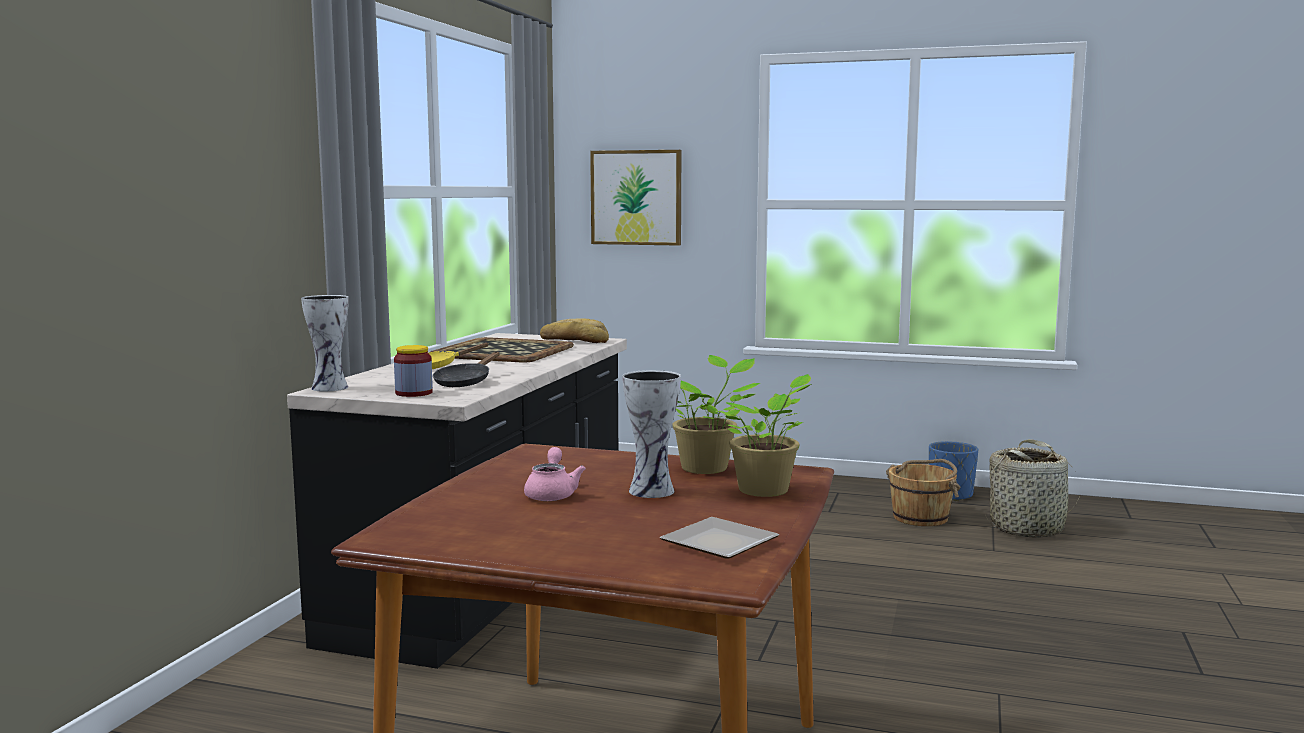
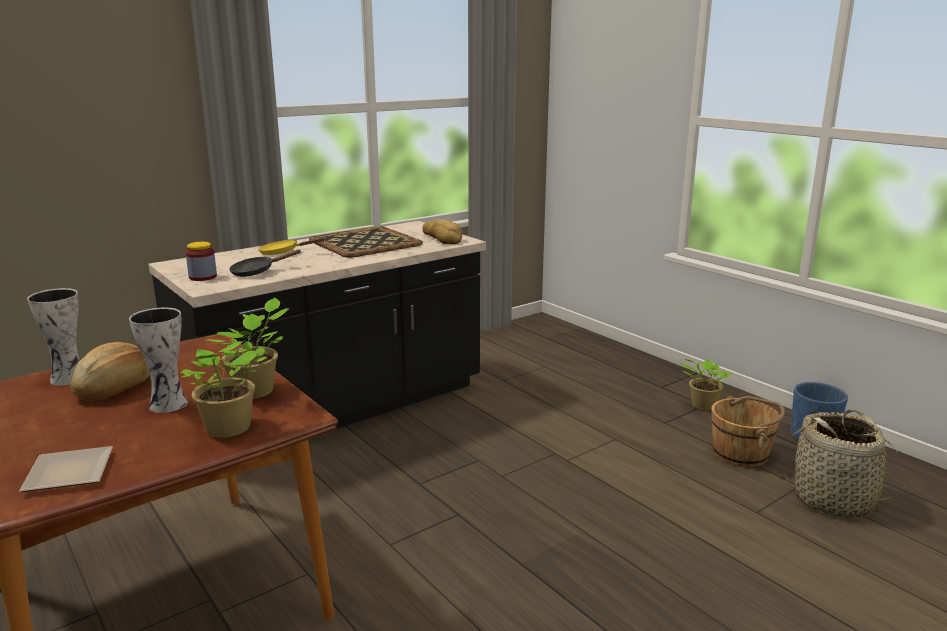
camera: 35 degrees right, 10 degrees up
vase [301,295,349,391] -> vase moved to [27,288,80,386]
pink teapot [524,447,586,501] -> bread [70,342,150,401]
picture [590,150,681,246] -> none
none -> potted plant [681,359,732,410]

